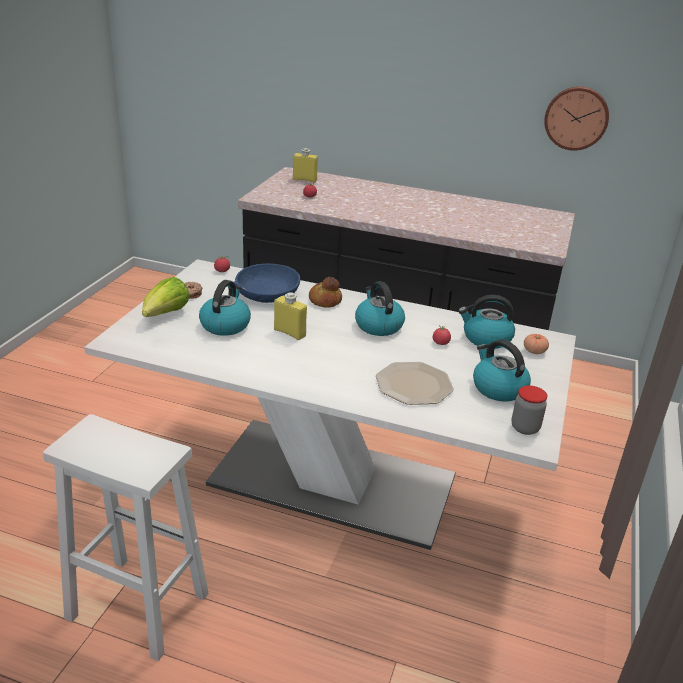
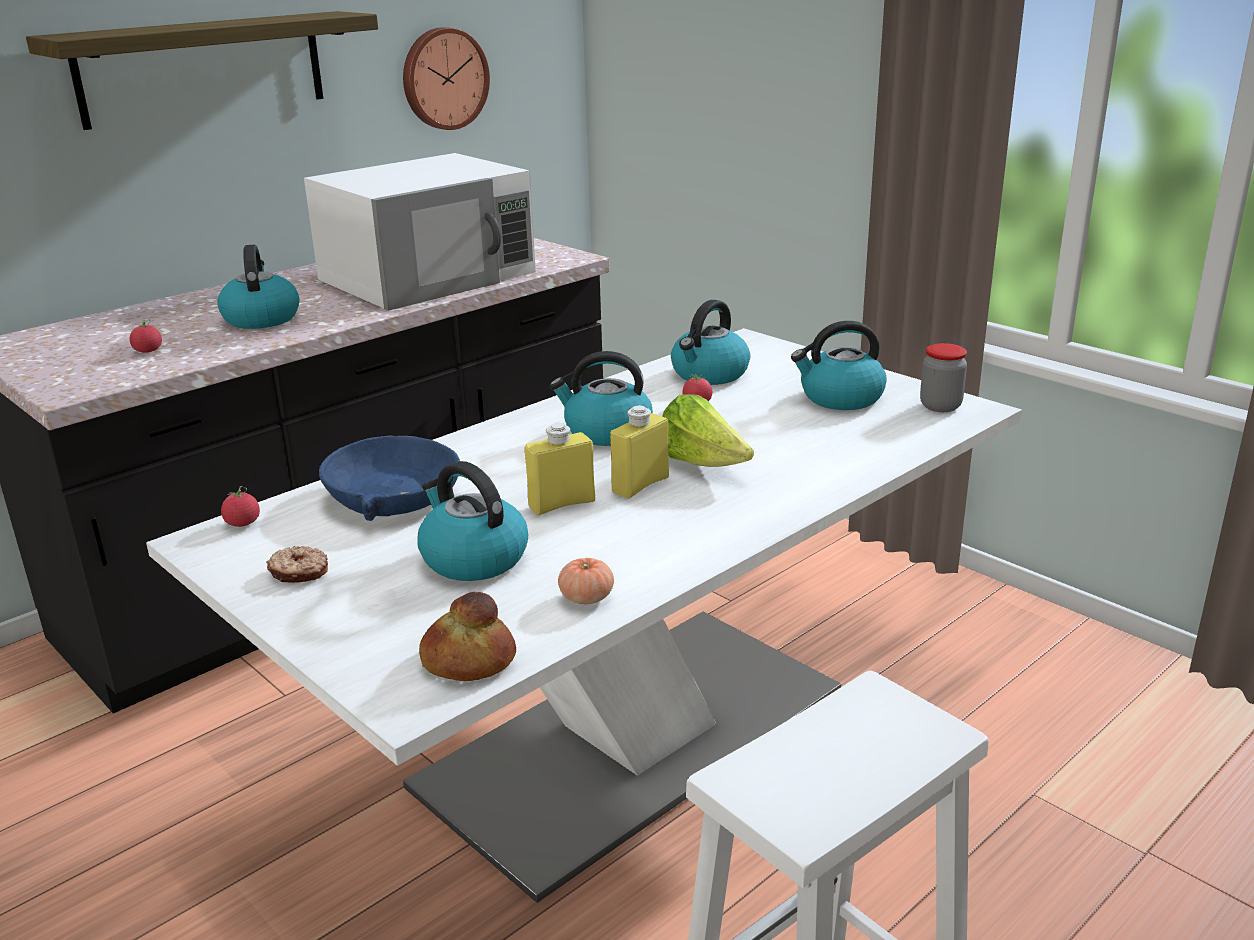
camera: 60 degrees left, 5 degrees down
lettuce [142,277,190,317] -> lettuce moved to [662,394,754,467]
yellow bottle [293,148,318,182] -> yellow bottle moved to [610,406,669,498]
bread [309,277,342,307] -> bread moved to [419,592,516,681]
plate [376,362,454,405] -> none
tomato [524,334,549,354] -> tomato moved to [558,558,614,604]
none -> shelf [26,11,378,130]
none -> kettle [217,245,299,329]
none -> white microwave [304,153,536,311]

